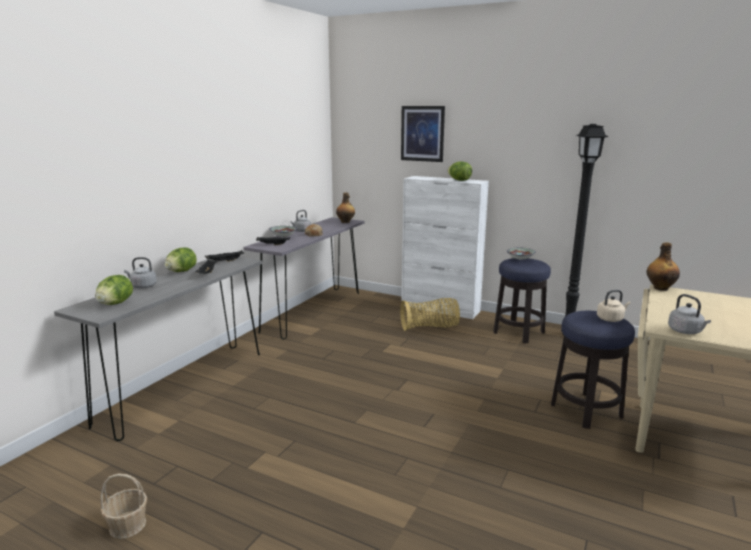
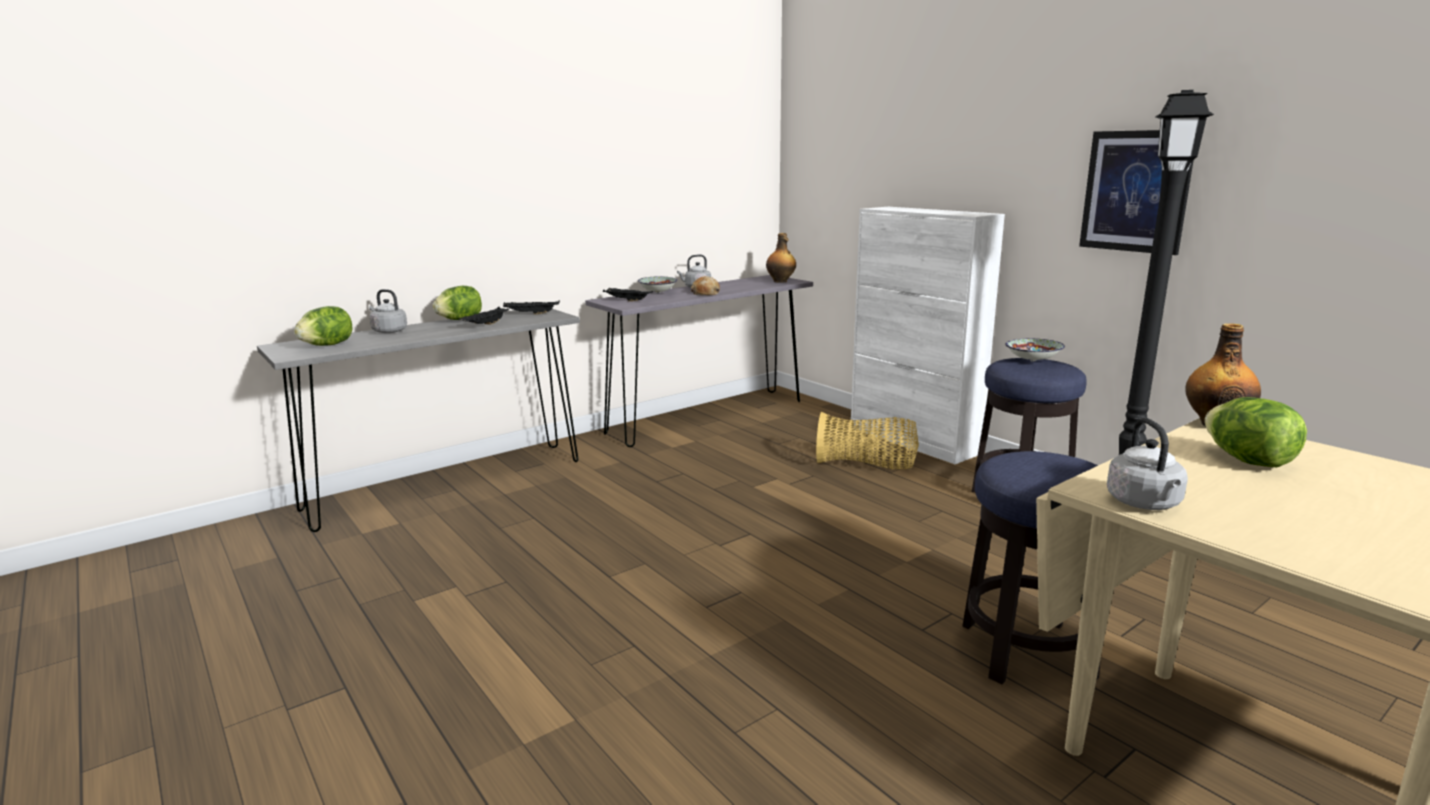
camera: 25 degrees right, 0 degrees up
basket [101,474,147,539] -> none
picture [401,106,445,162] -> picture moved to [1079,130,1194,255]
lettuce [448,162,472,181] -> lettuce moved to [1205,397,1307,467]
beige kettle [597,290,631,322] -> none

